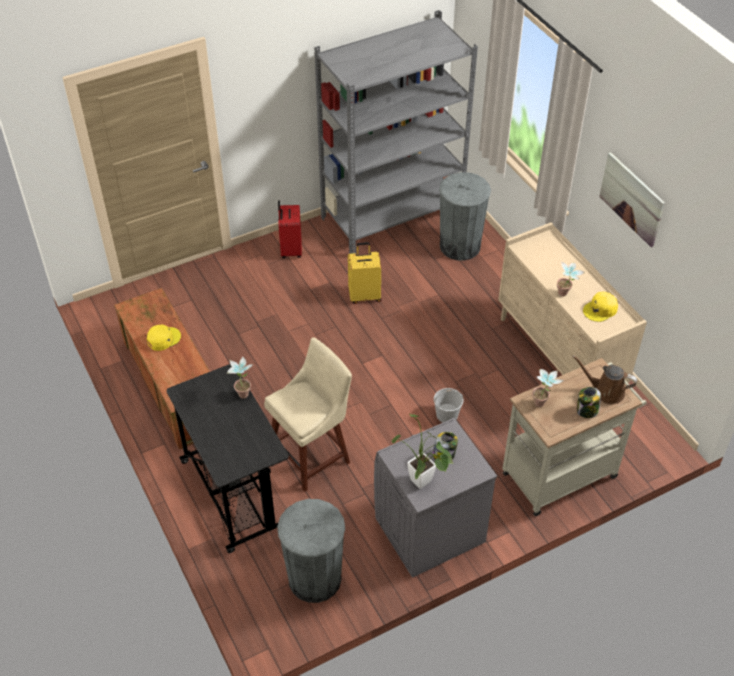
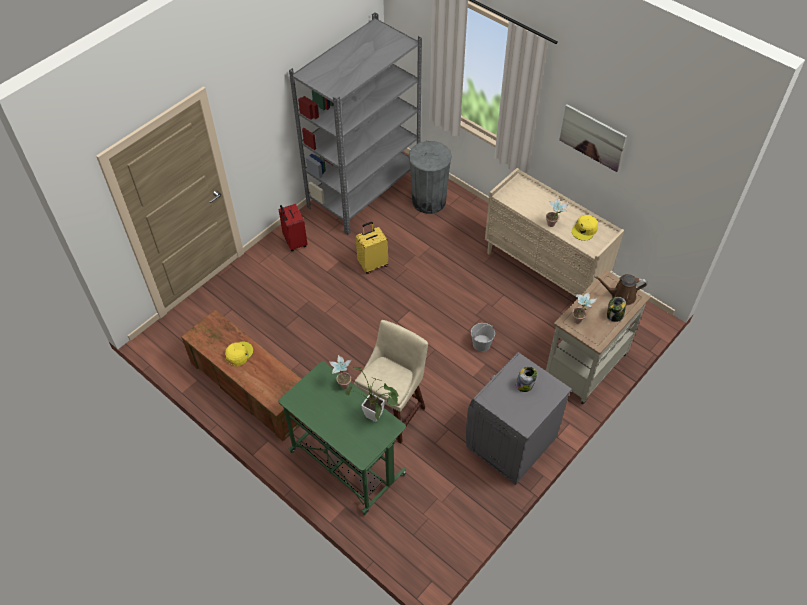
camera: 20 degrees left, 5 degrees up
black desk [166,364,289,553] -> green desk [279,361,406,515]
grey trash can [277,499,345,603] -> none
potted plant [392,414,453,489] -> potted plant moved to [345,367,399,422]

